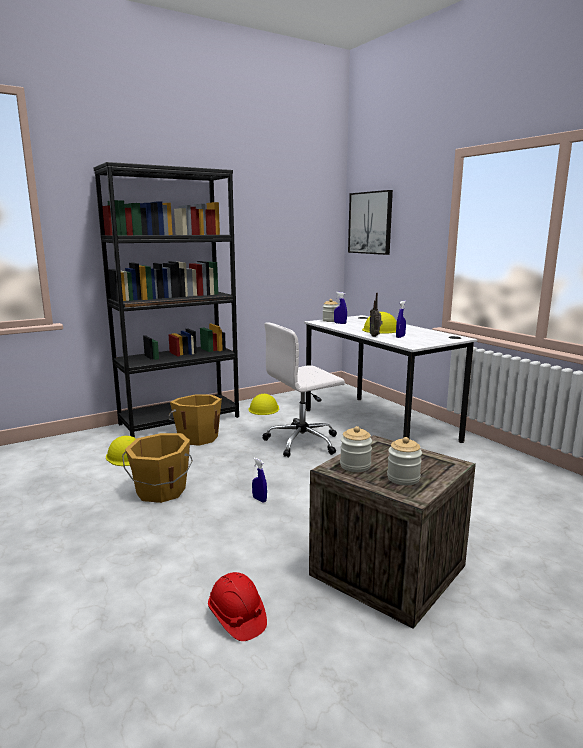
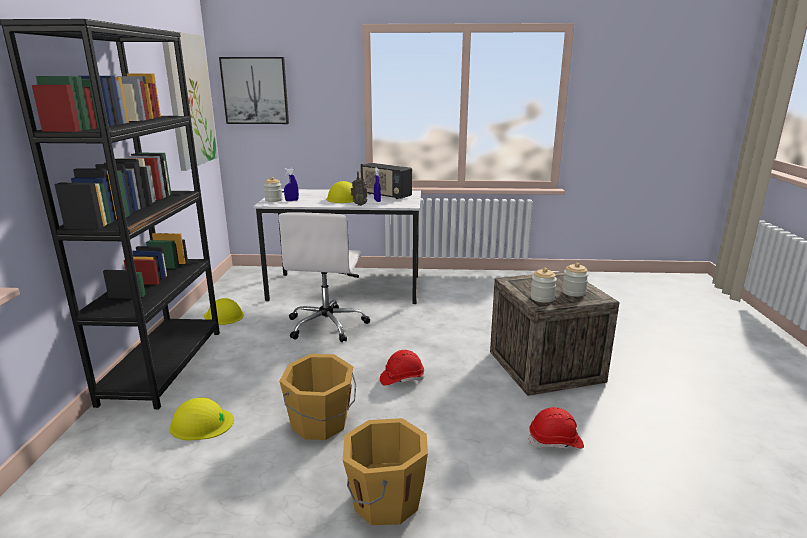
camera: 55 degrees left, 5 degrees up
orange bucket [168,394,222,446] -> orange bucket moved to [343,418,428,525]
blue spray bottle [252,458,267,503] -> red hard hat [380,350,424,386]
none -> picture [162,30,218,171]
none -> radio [360,163,412,199]

